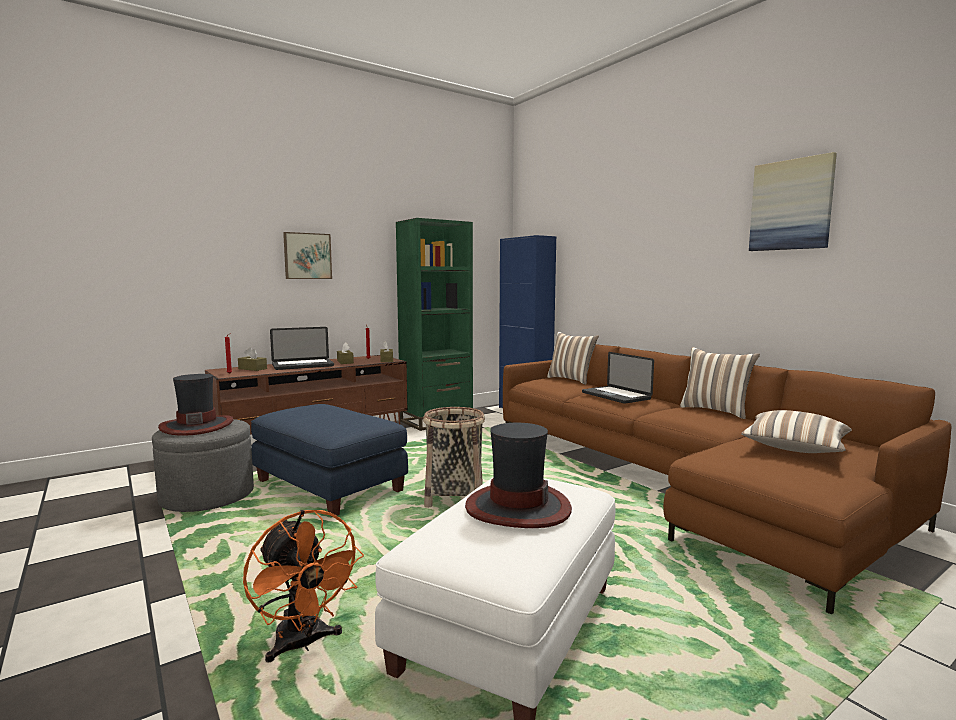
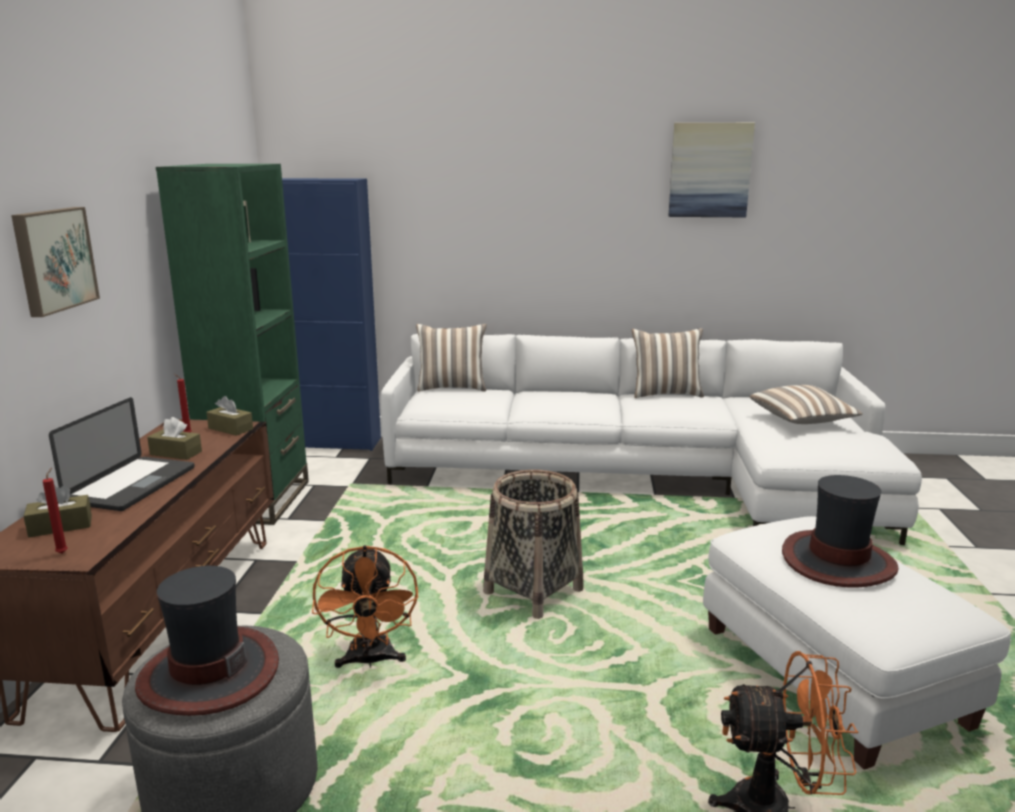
camera: 50 degrees left, 10 degrees up
blue ottoman [251,404,408,517] -> orange fan [312,545,418,668]
brown sofa [503,344,951,615] -> white sofa [381,334,922,545]
laptop [582,352,654,404] -> none

